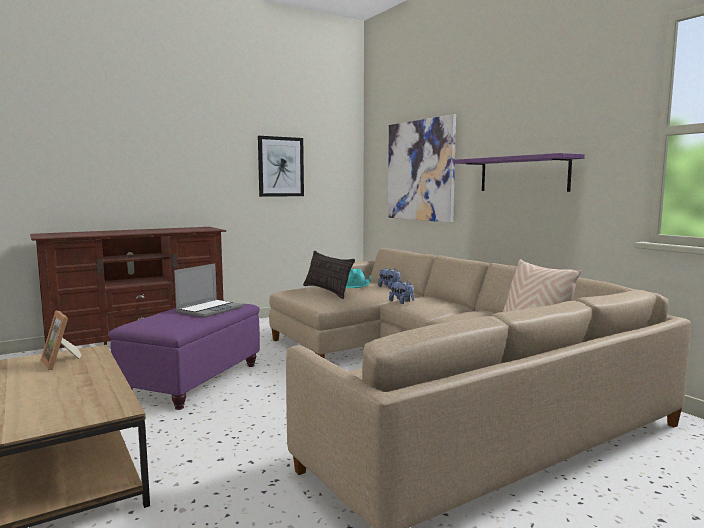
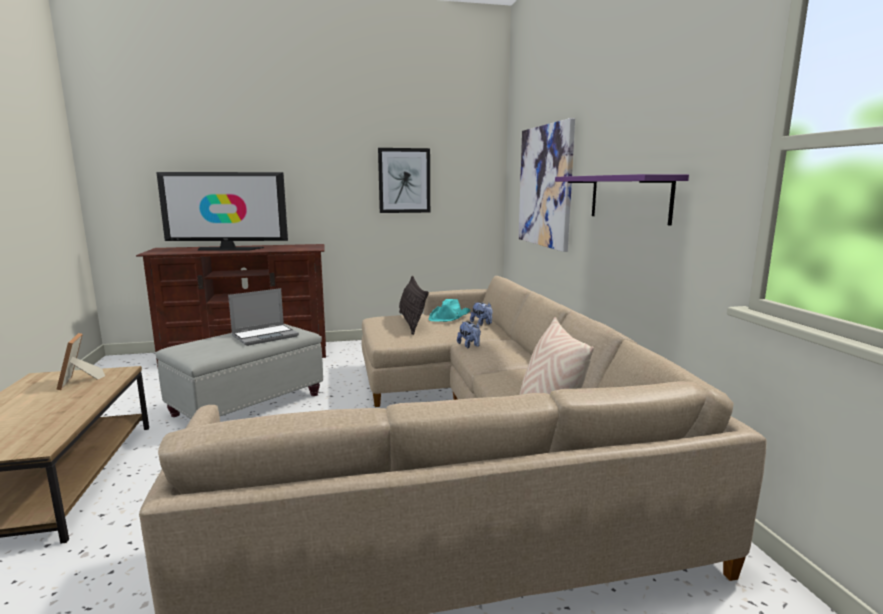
camera: 20 degrees right, 5 degrees up
purple ottoman [108,304,260,410] -> grey ottoman [155,324,323,419]
none -> television [156,172,288,251]

